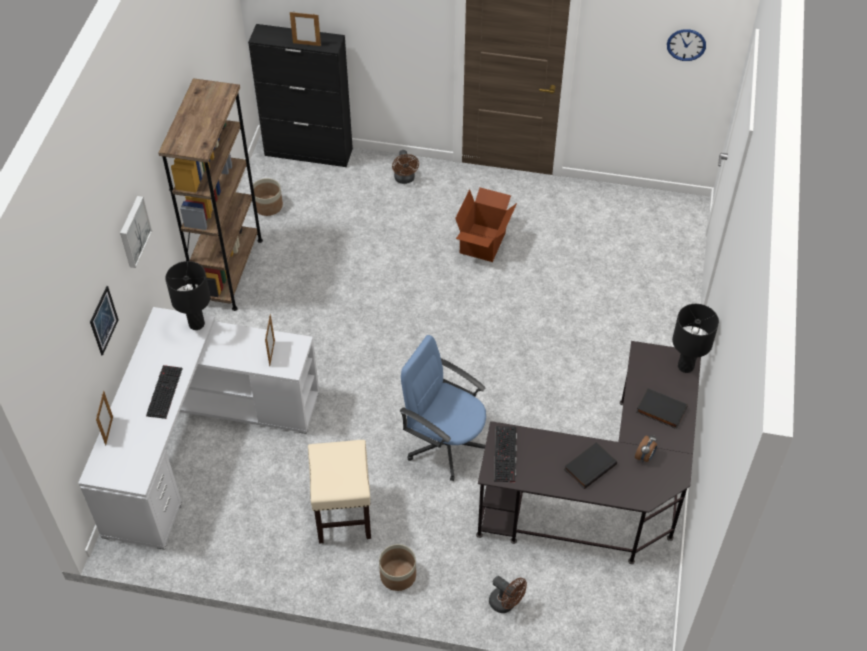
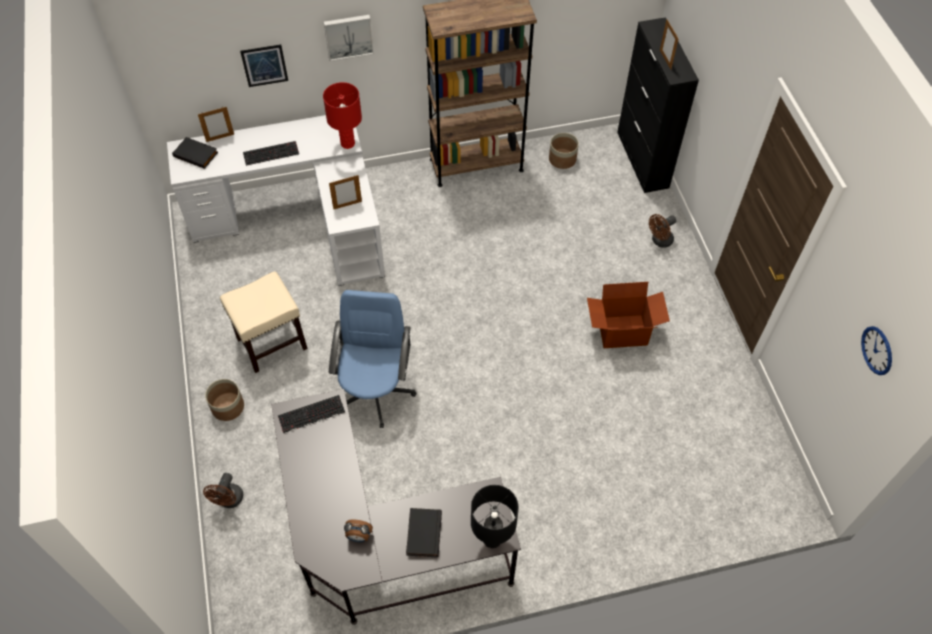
camera: 65 degrees right, 5 degrees up
black table lamp [165,261,211,330] -> red table lamp [323,82,362,149]
black book [564,442,617,489] -> black book moved to [172,137,218,169]

